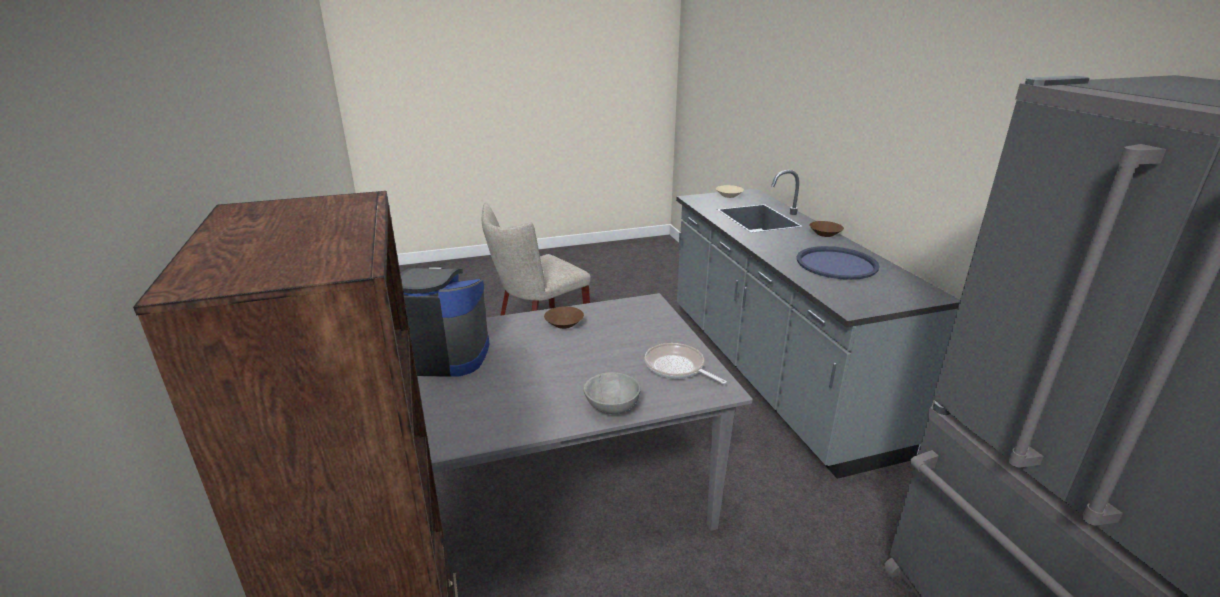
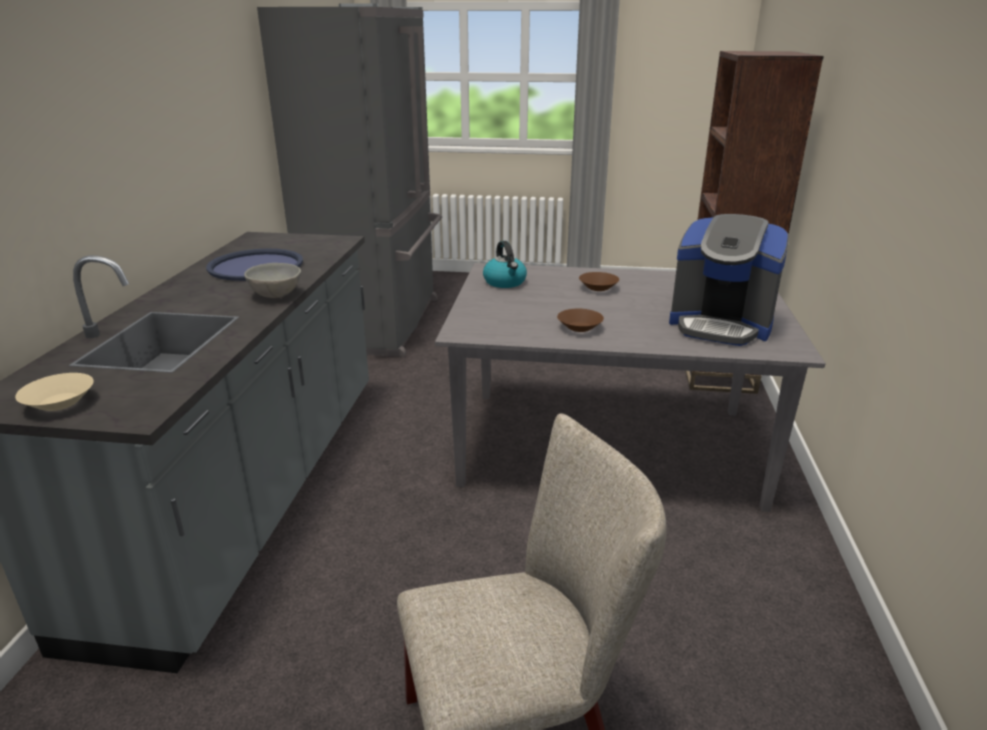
camera: 155 degrees left, 0 degrees up
grey bowl [584,372,641,414] -> grey bowl moved to [244,263,301,298]
frying pan [645,343,727,384] -> kettle [483,241,527,288]
brown bowl [809,221,844,237] -> brown bowl moved to [579,272,619,291]

